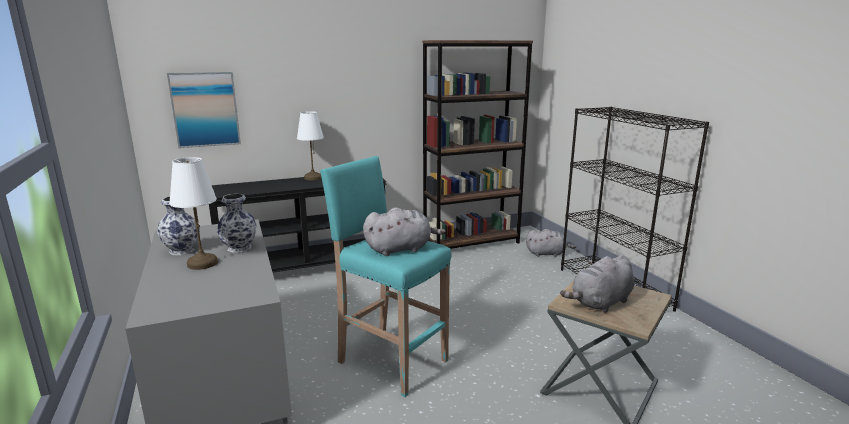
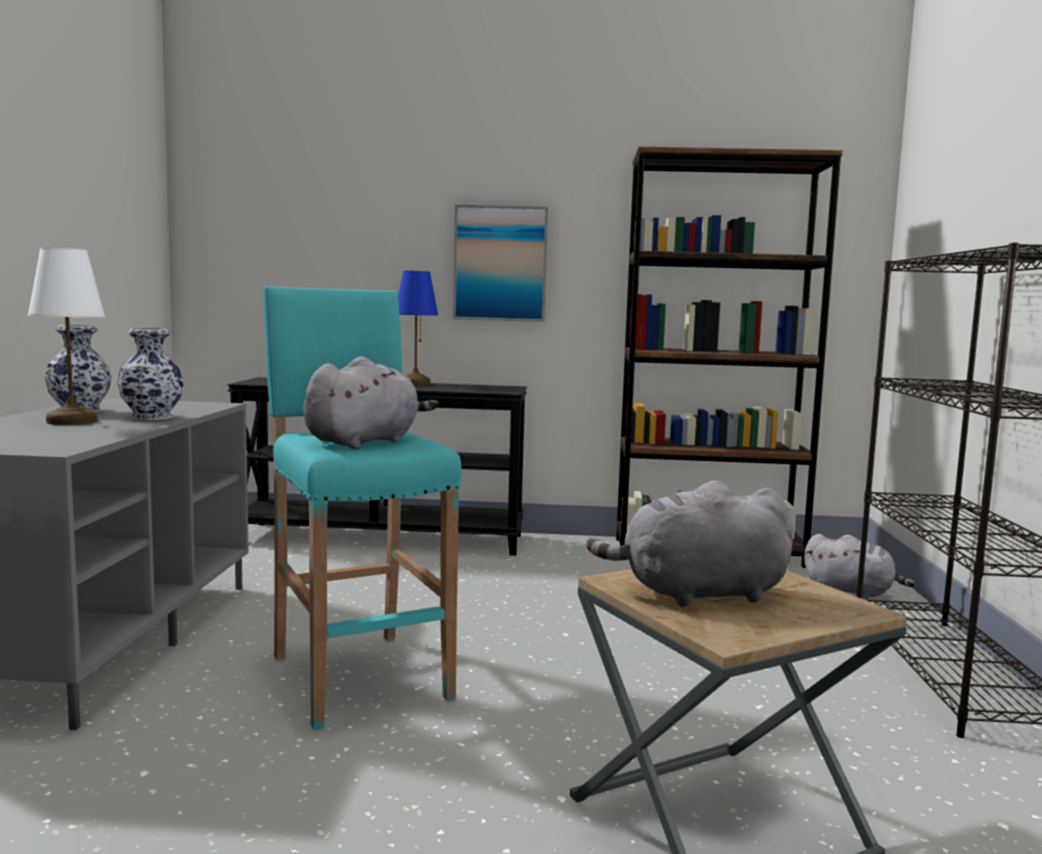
camera: 25 degrees right, 10 degrees down
picture [167,72,241,148] -> picture moved to [453,205,548,322]
white table lamp [297,111,324,180] -> blue table lamp [398,271,438,385]
grey plush toy [363,207,446,256] -> grey plush toy turned 60 degrees counterclockwise [303,357,439,449]

